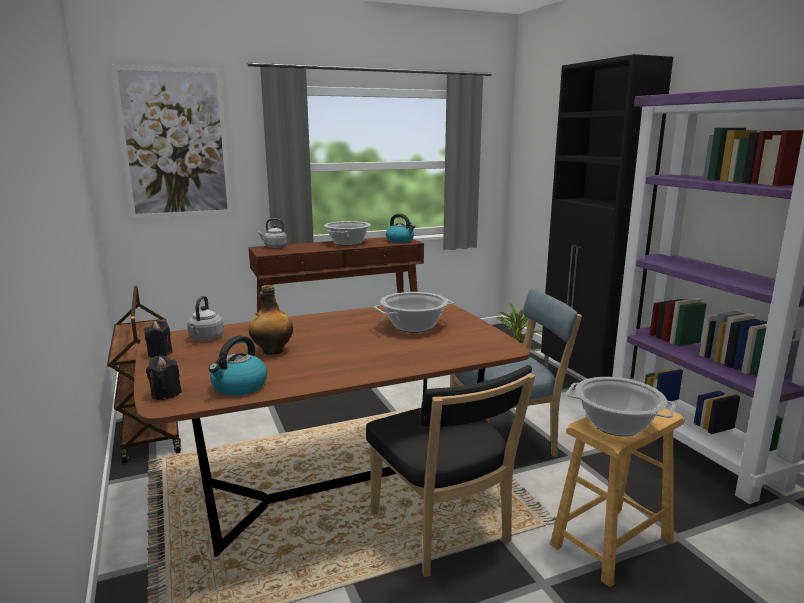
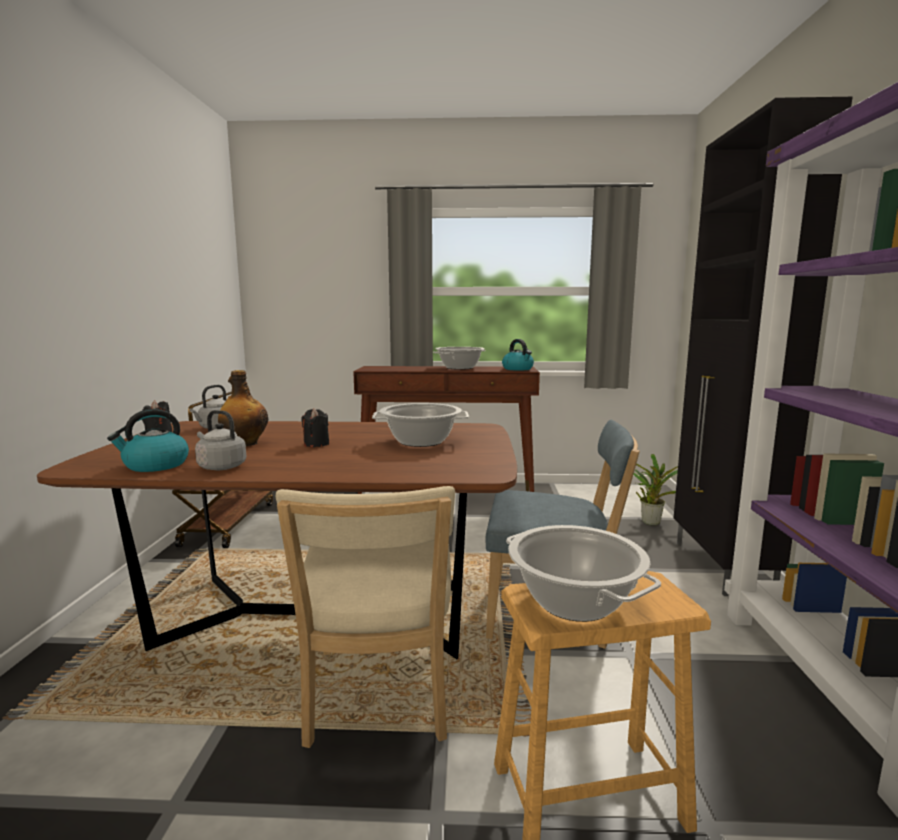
camera: 25 degrees right, 5 degrees down
picture [111,65,232,219] -> none
black candle [146,356,182,400] -> black candle moved to [301,408,329,447]
grey kettle [258,218,287,248] -> grey kettle moved to [195,410,246,470]
black chair [366,365,535,577] -> beige chair [276,486,455,748]

